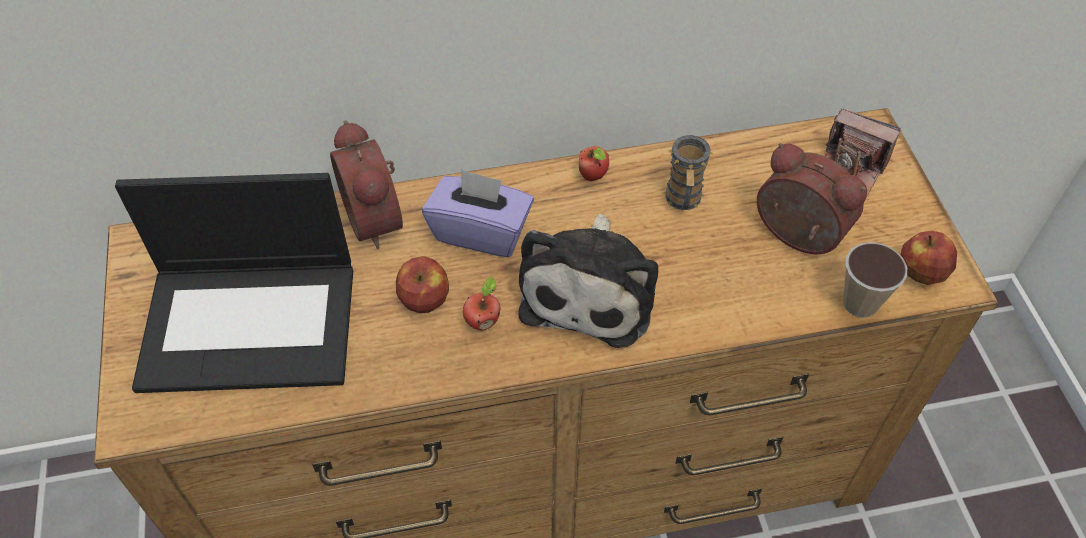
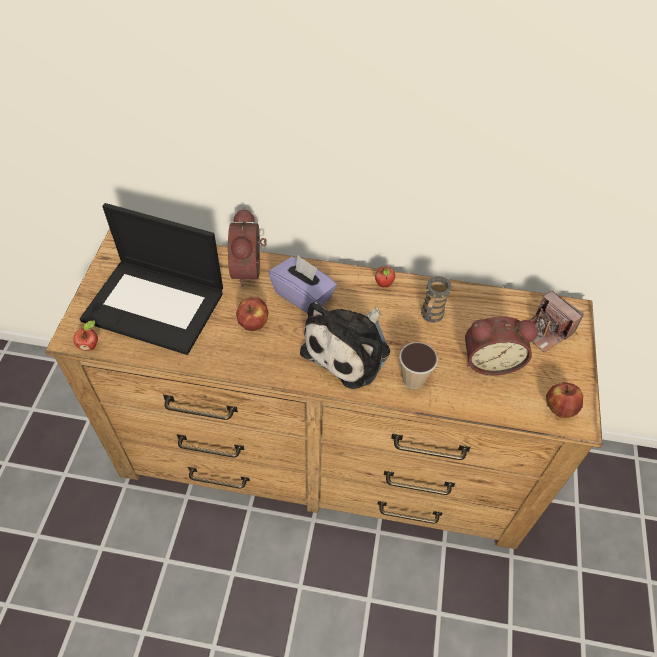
camera: 20 degrees right, 0 degrees up
apple [463,276,500,331] -> apple moved to [73,321,98,351]
alarm clock [757,143,867,254] -> alarm clock turned 120 degrees clockwise [465,316,538,375]
cup [843,242,907,318] -> cup moved to [399,342,438,389]

